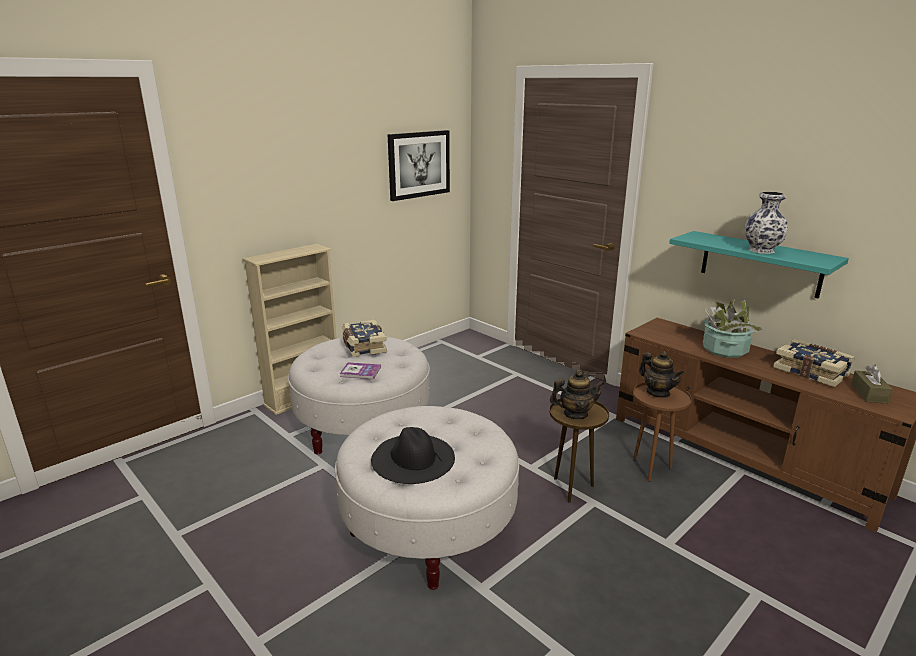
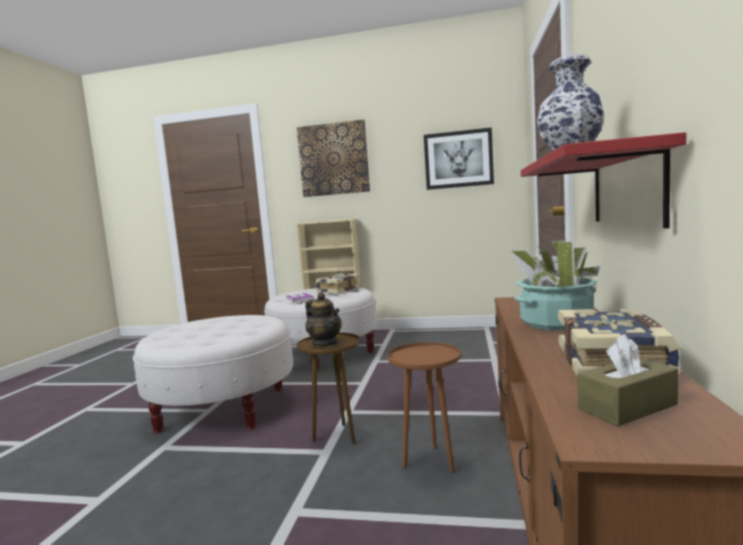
camera: 55 degrees right, 15 degrees down
black hat [371,427,455,484] -> none
teapot [639,351,684,398] -> none
turquoise shelf [669,231,849,299] -> red shelf [521,132,686,228]
none -> picture [297,119,370,197]

